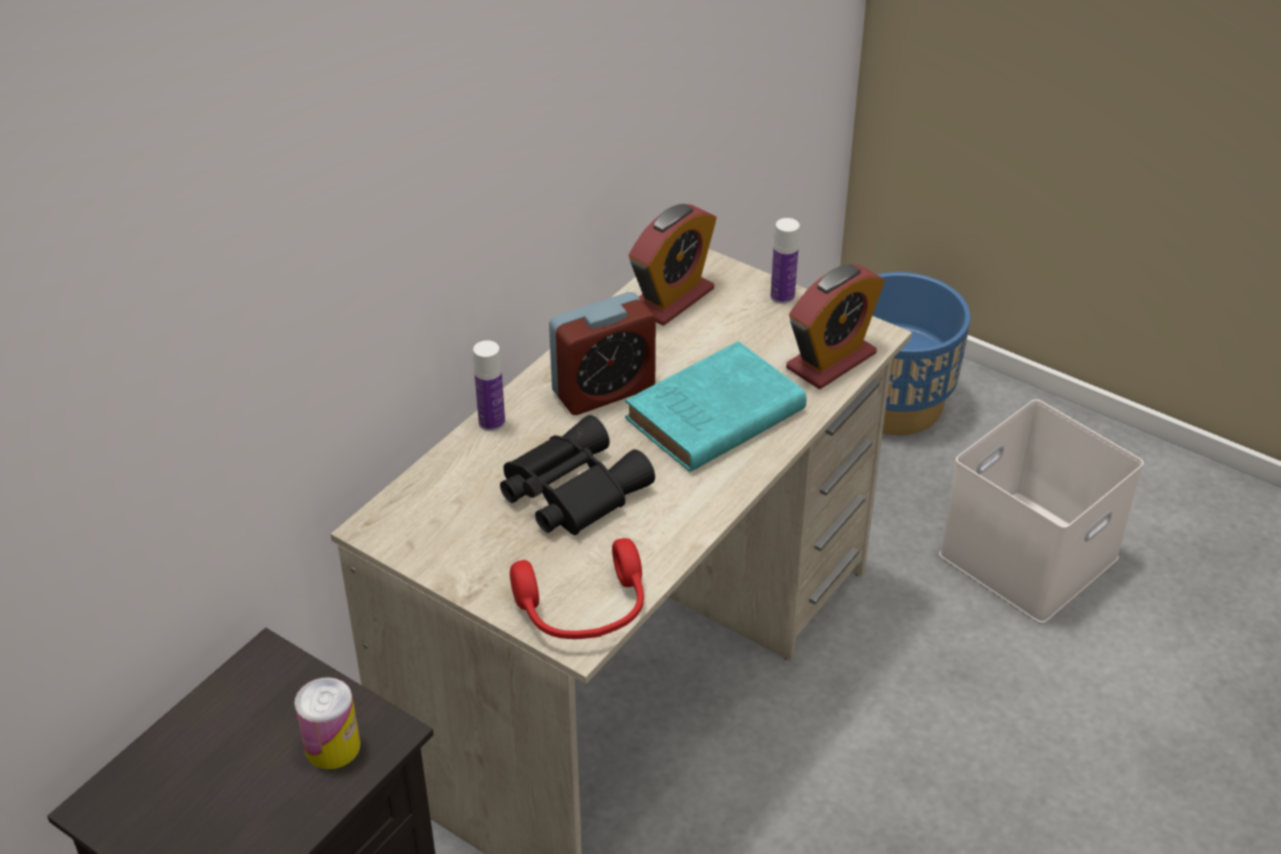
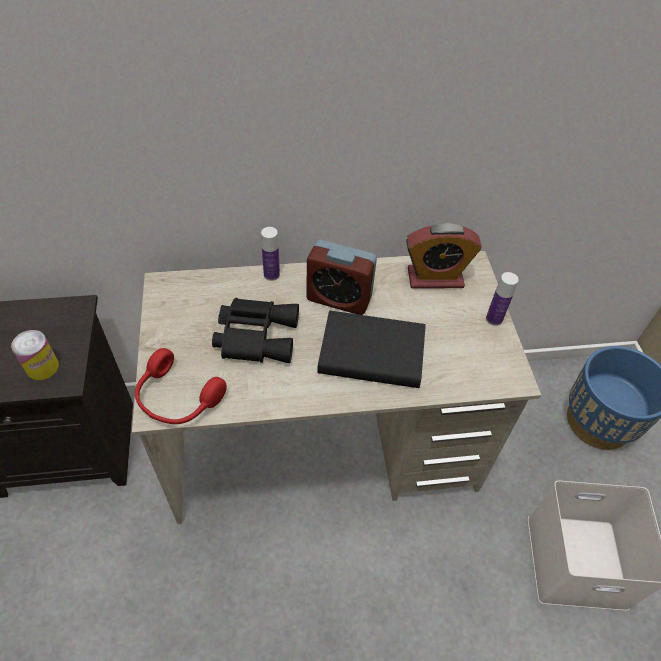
camera: 45 degrees right, 10 degrees up
turquoise book [625,341,806,472] -> black book [317,310,426,388]
alarm clock [786,264,885,390] -> none

